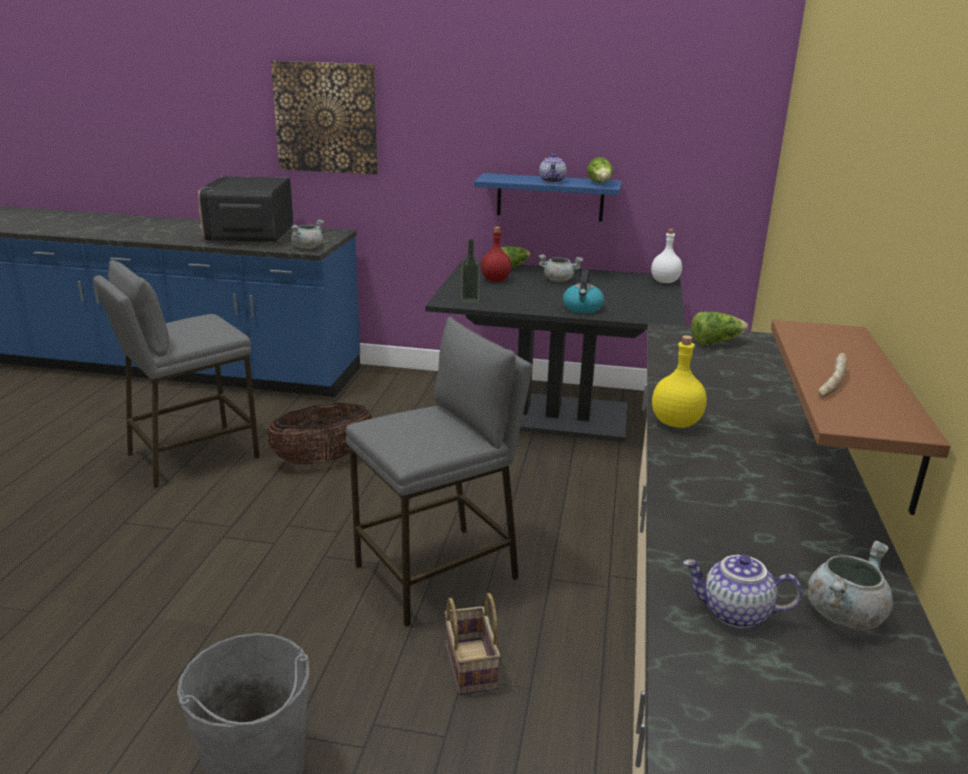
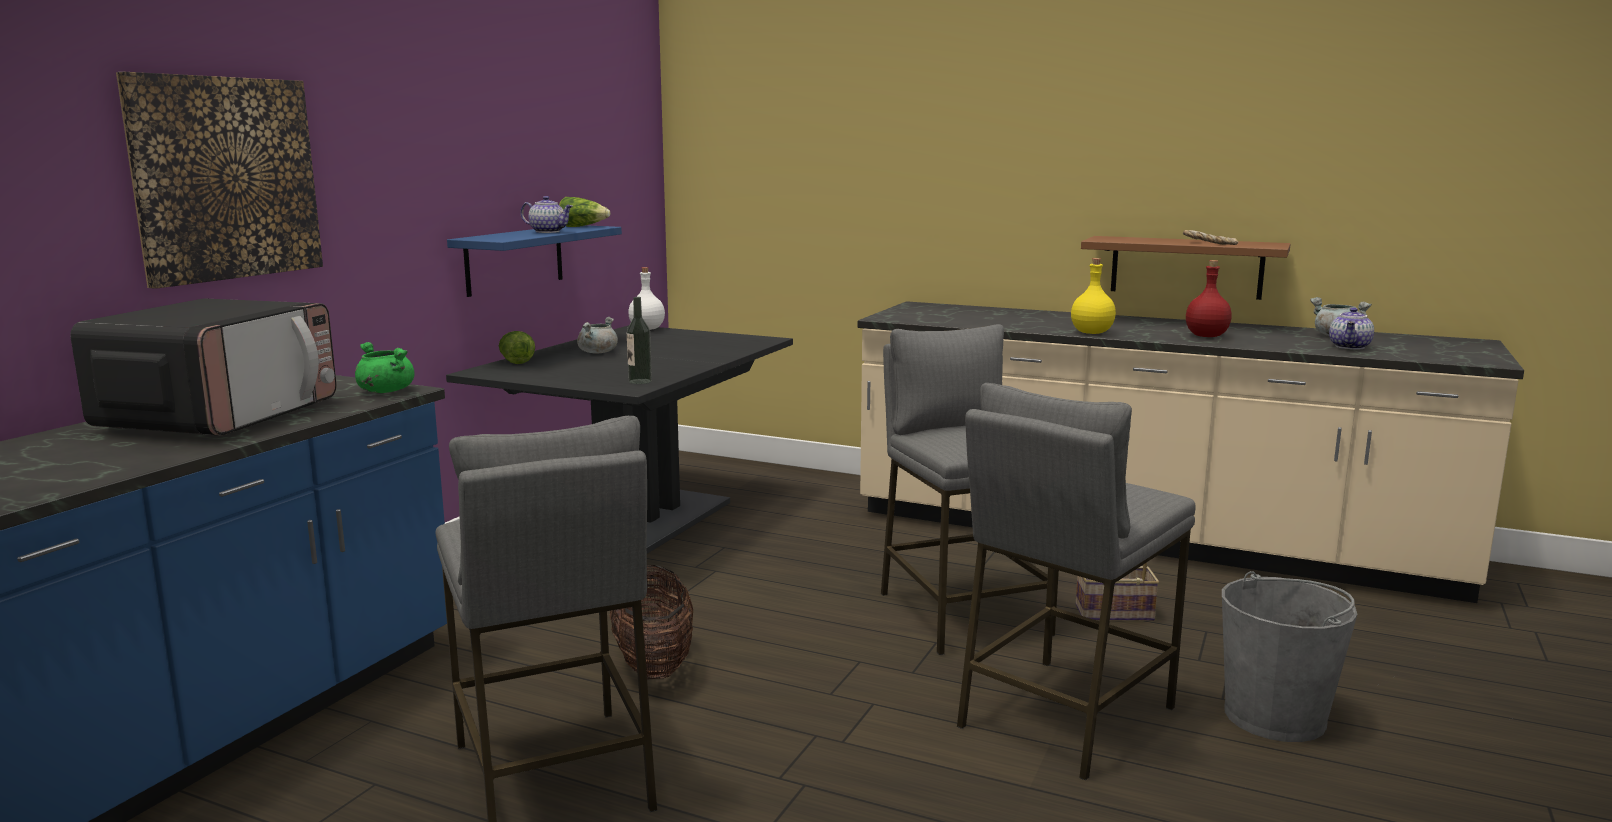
camera: 75 degrees left, 10 degrees down
microwave [198,176,293,243] -> microwave turned 90 degrees counterclockwise [70,299,337,436]
grey cooking pot [291,219,324,249] -> green cooking pot [355,342,415,393]
red bottle [481,227,511,282] -> red bottle moved to [1186,260,1232,337]
kettle [563,269,604,313] -> none
lettuce [691,312,748,345] -> none
none -> grey stool [957,383,1196,781]

